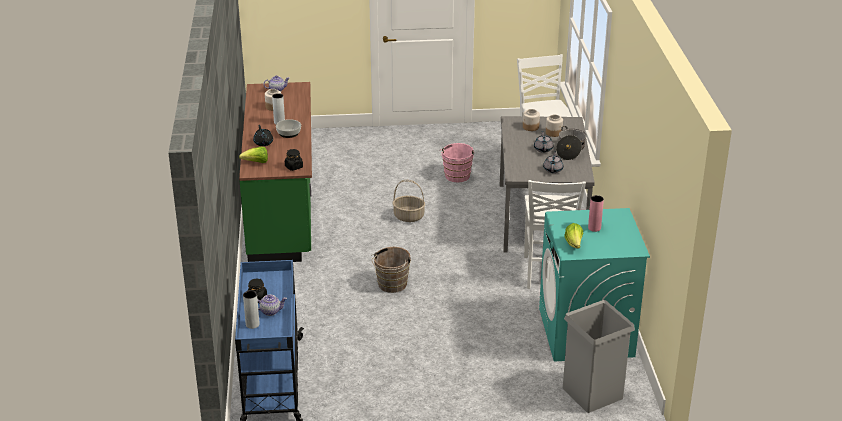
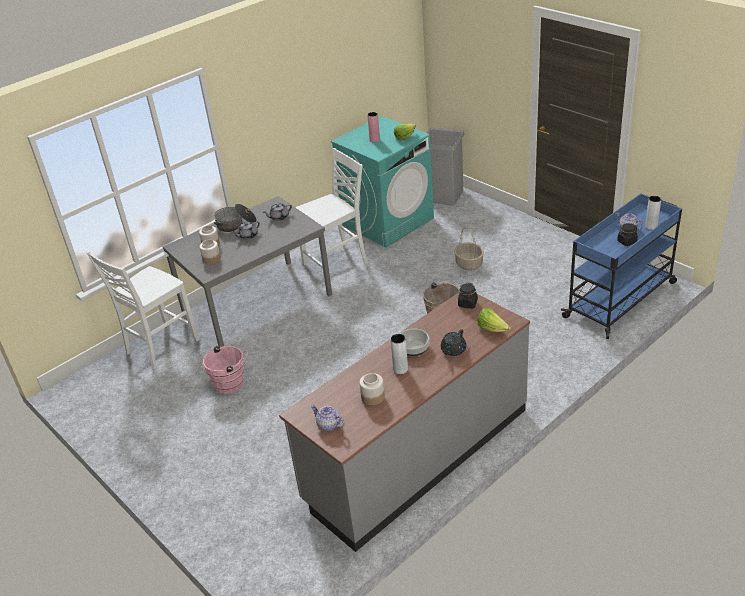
camera: 125 degrees left, 5 degrees up
green counter [239,82,312,262] -> grey counter [279,292,530,552]
basket [392,180,425,222] -> basket moved to [454,227,484,271]

